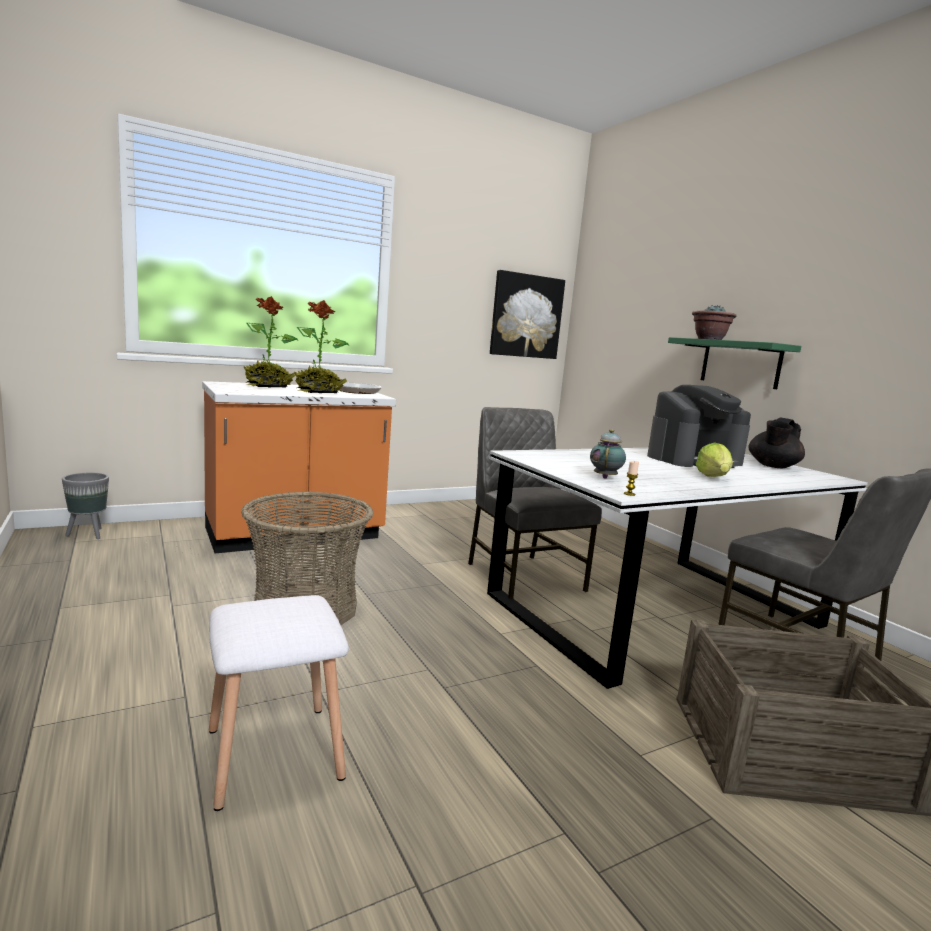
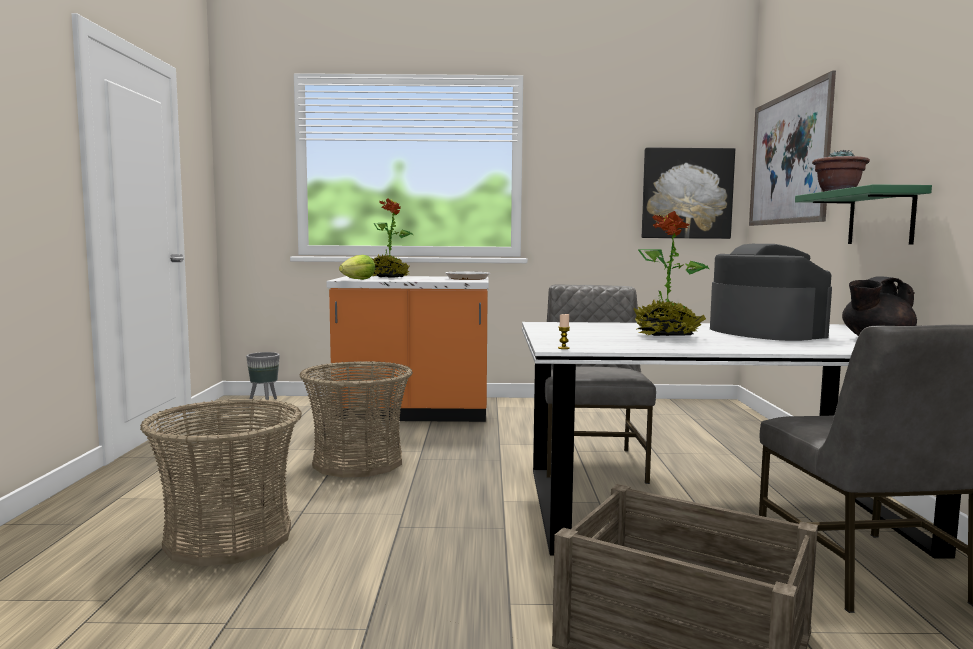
camera: 30 degrees right, 5 degrees down
white stool [209,595,349,811] -> basket [140,399,302,566]
potted plant [294,300,349,393] -> potted plant moved to [634,211,709,336]
teapot [590,429,626,479] -> none
coffee machine [647,385,751,468] -> coffee machine turned 120 degrees counterclockwise [710,244,832,341]
lettuce [696,442,733,477] -> lettuce moved to [339,255,375,280]
none -> picture [749,71,836,226]

